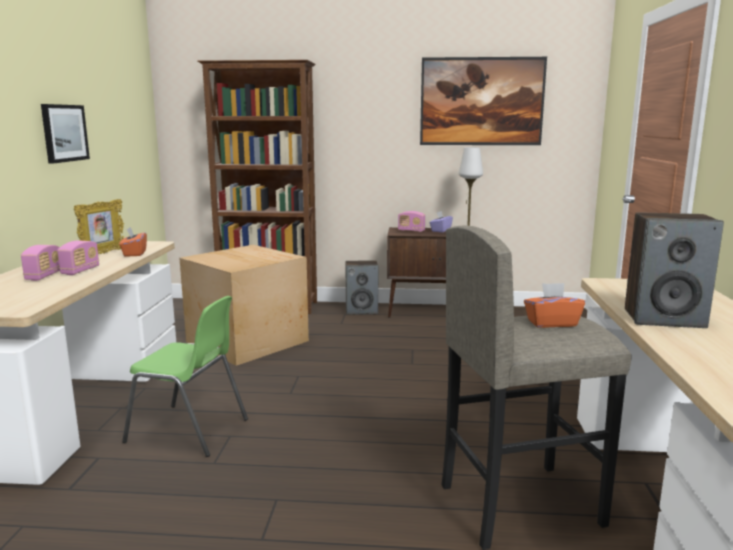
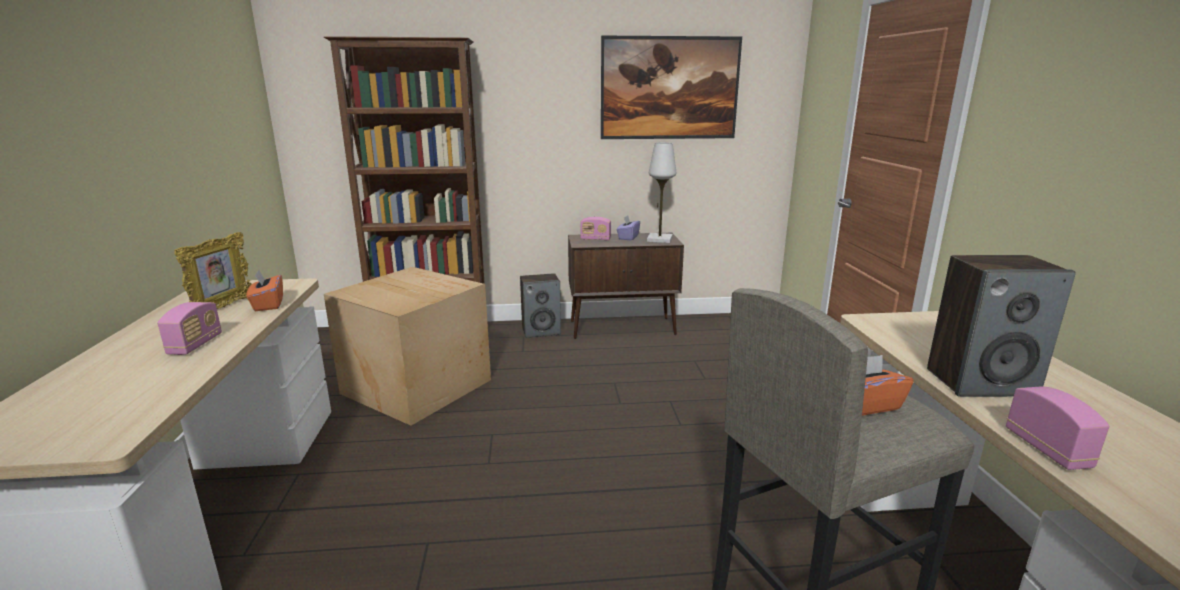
camera: 10 degrees left, 5 degrees up
radio [21,245,60,281] -> radio moved to [1006,386,1109,470]
picture [41,104,90,164] -> none
green chair [122,296,248,457] -> none

